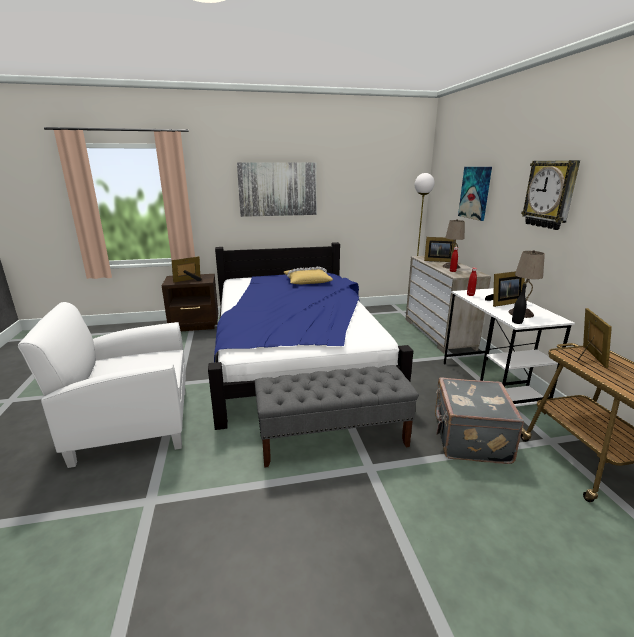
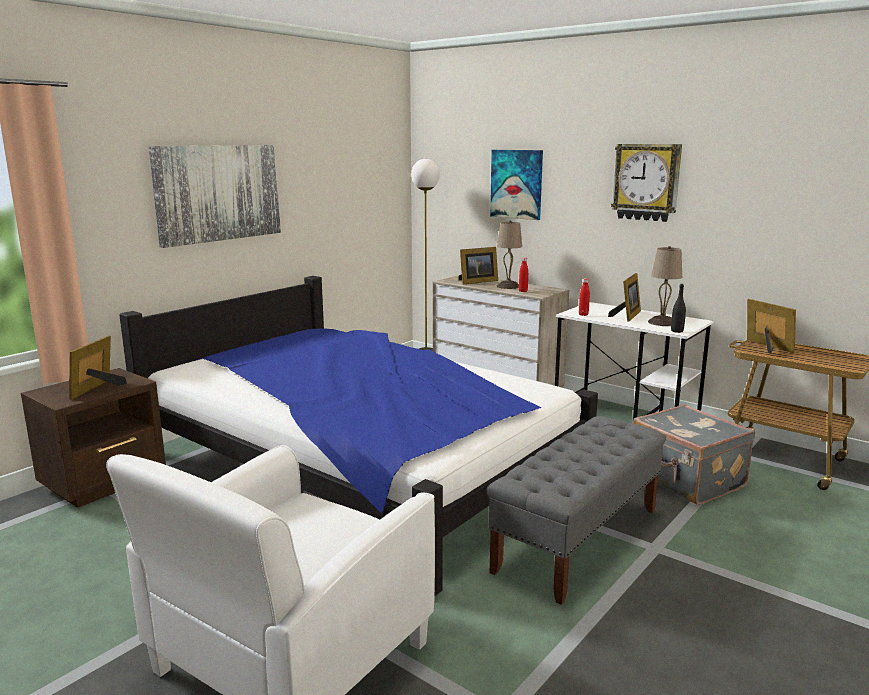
camera: 40 degrees left, 5 degrees down
yellow pillow [284,267,333,285] -> none

